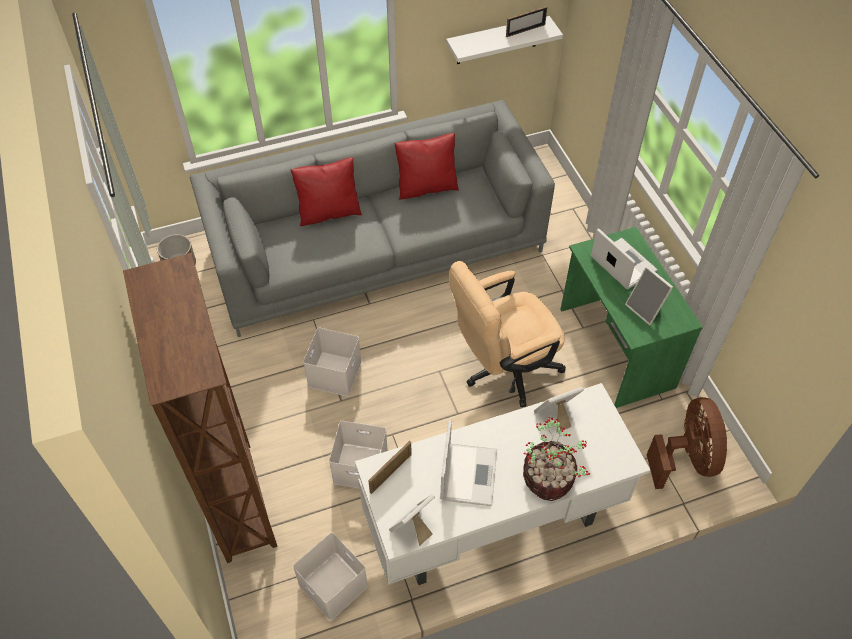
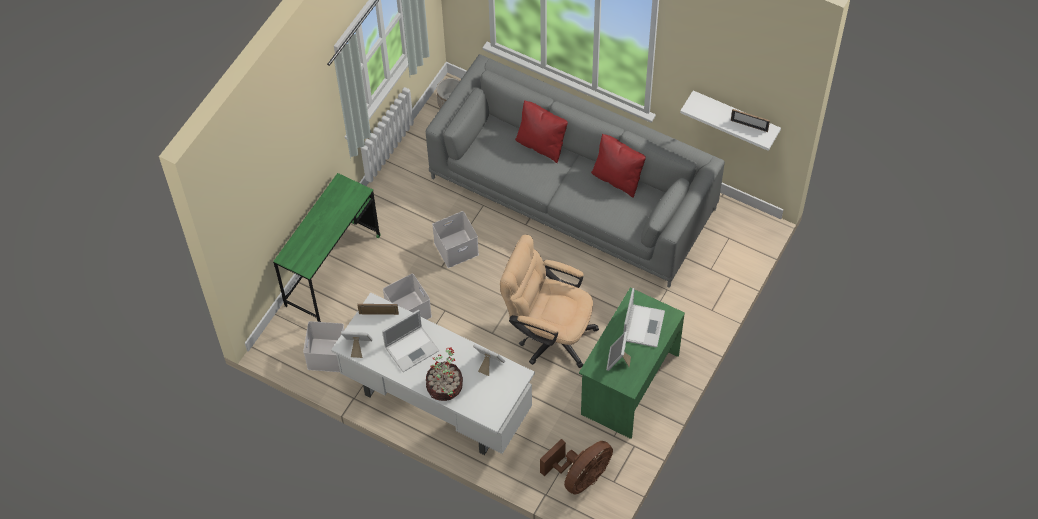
camera: 50 degrees right, 5 degrees up
brown bookcase [123,253,277,563] -> green desk [273,173,381,322]

